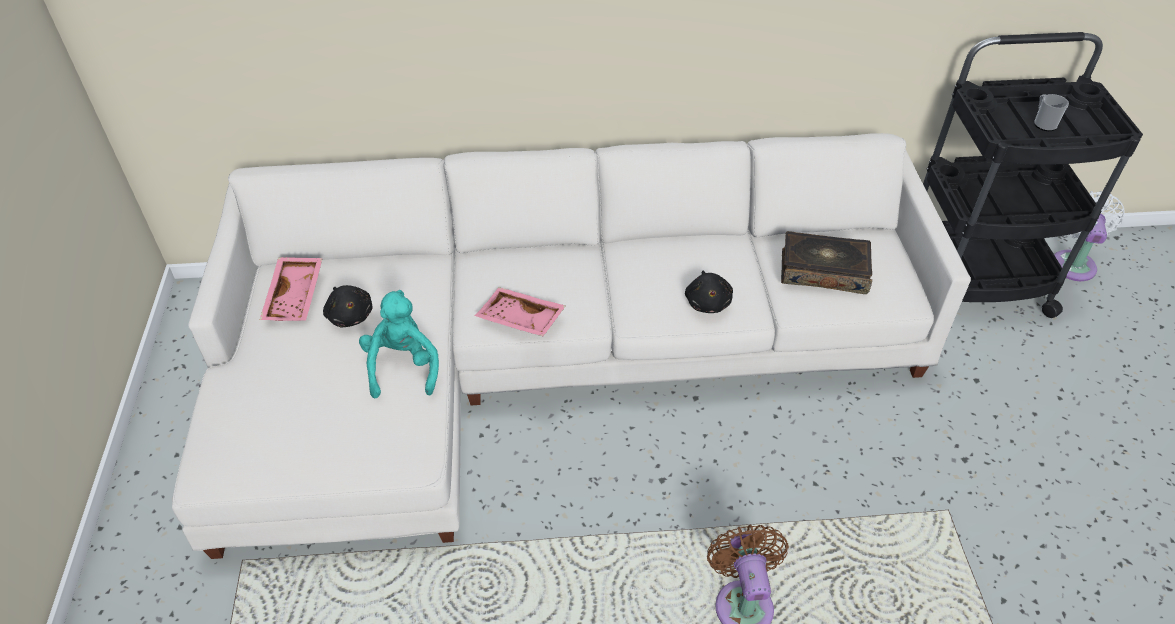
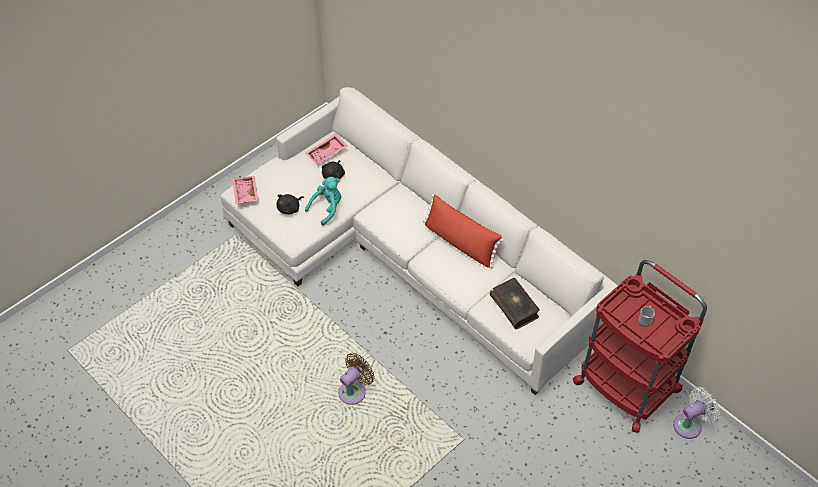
camera: 50 degrees right, 5 degrees up
pink tray [475,287,566,336] -> pink tray moved to [232,176,258,204]
black plush toy [685,271,733,313] -> black plush toy moved to [276,194,304,214]
black cart [923,32,1143,318] -> red cart [573,260,707,433]
none -> red pillow [423,194,504,268]

